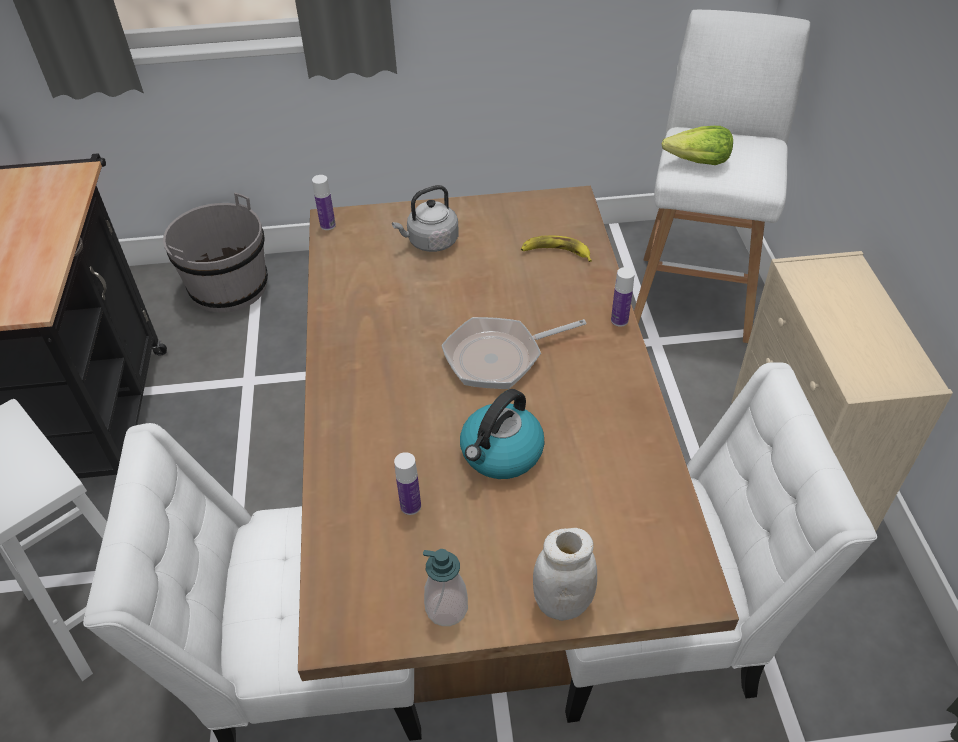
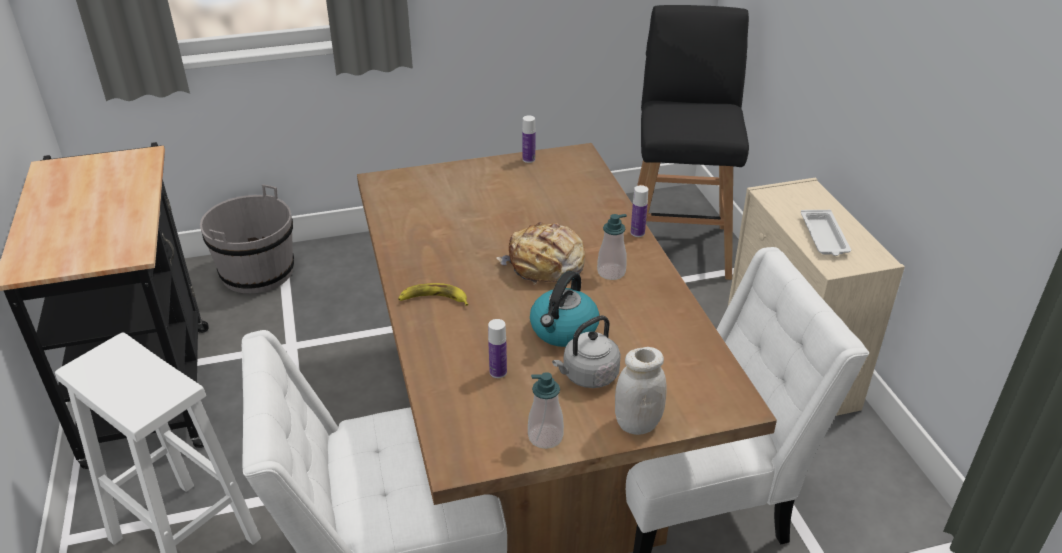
camera: 10 degrees left, 10 degrees down
bottle [312,175,336,230] -> bottle moved to [522,116,535,163]
grey kettle [392,185,459,252] -> grey kettle moved to [552,315,621,388]
frying pan [441,317,586,389] -> bread [497,222,585,285]
banana [521,236,592,262] -> banana moved to [398,283,469,306]
white stool [634,10,810,343] -> black stool [637,5,749,280]
lettuce [661,126,733,165] -> none
none -> soap dispenser [597,214,627,280]
none -> white tray [801,210,851,256]

